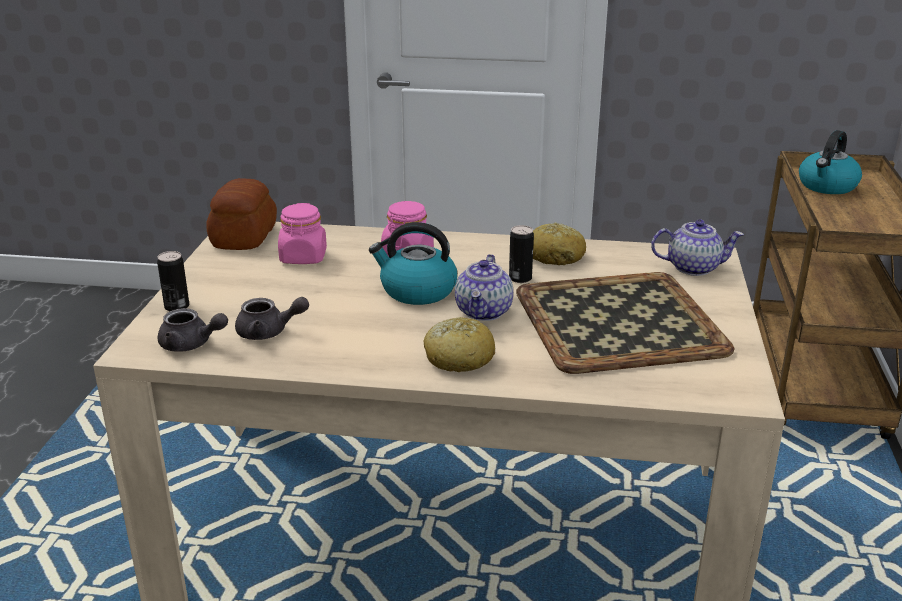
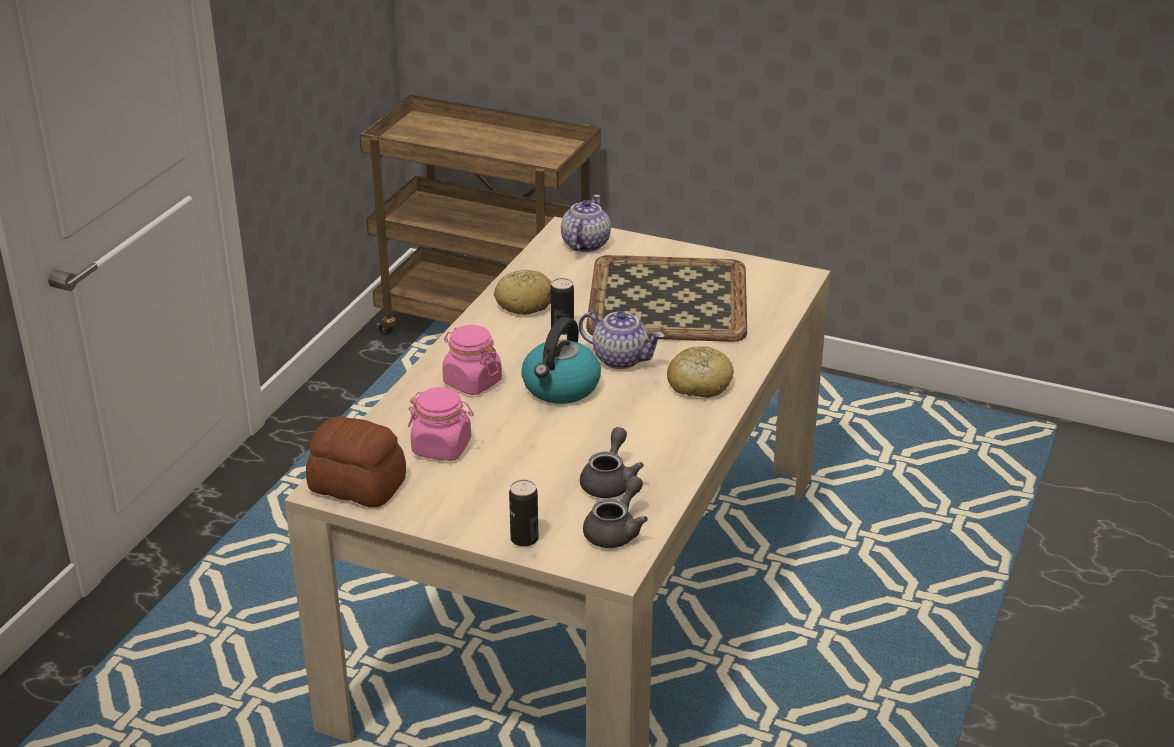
camera: 75 degrees left, 5 degrees up
kettle [799,130,862,194] -> none

